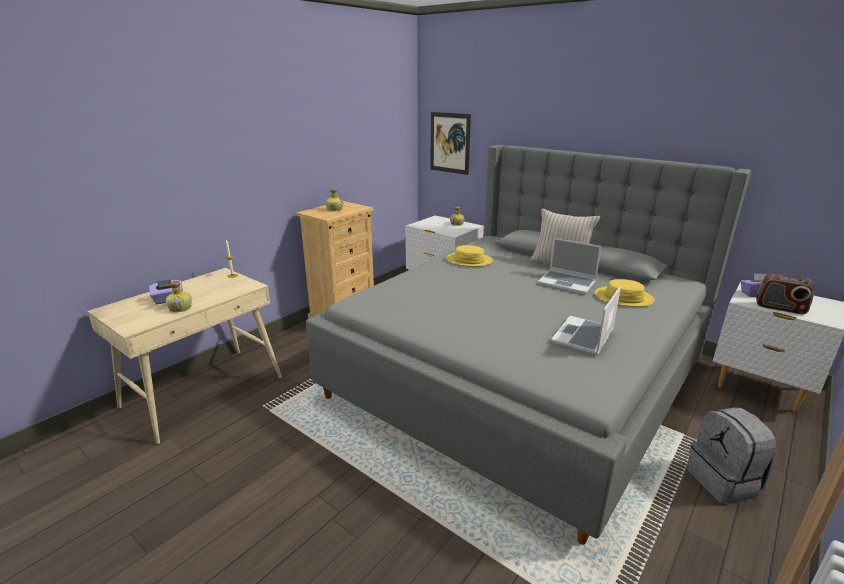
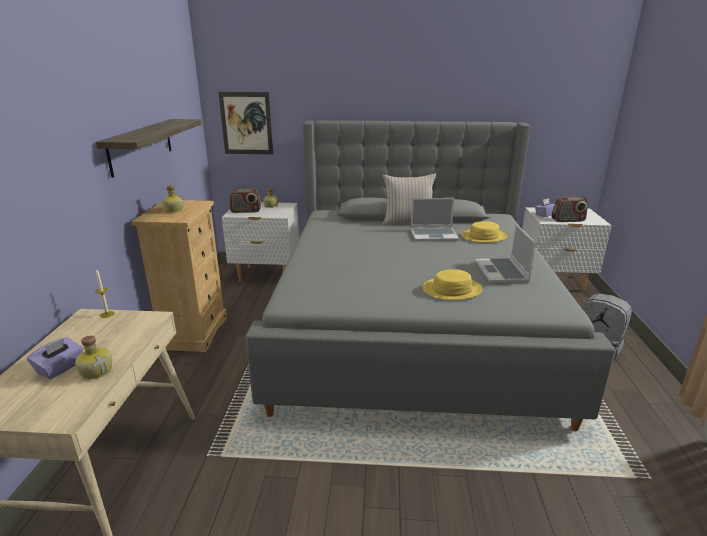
camera: 35 degrees left, 0 degrees up
yellow hat [446,245,493,267] -> yellow hat moved to [422,269,482,300]
none -> shelf [96,119,202,178]
none -> radio [229,186,261,213]

